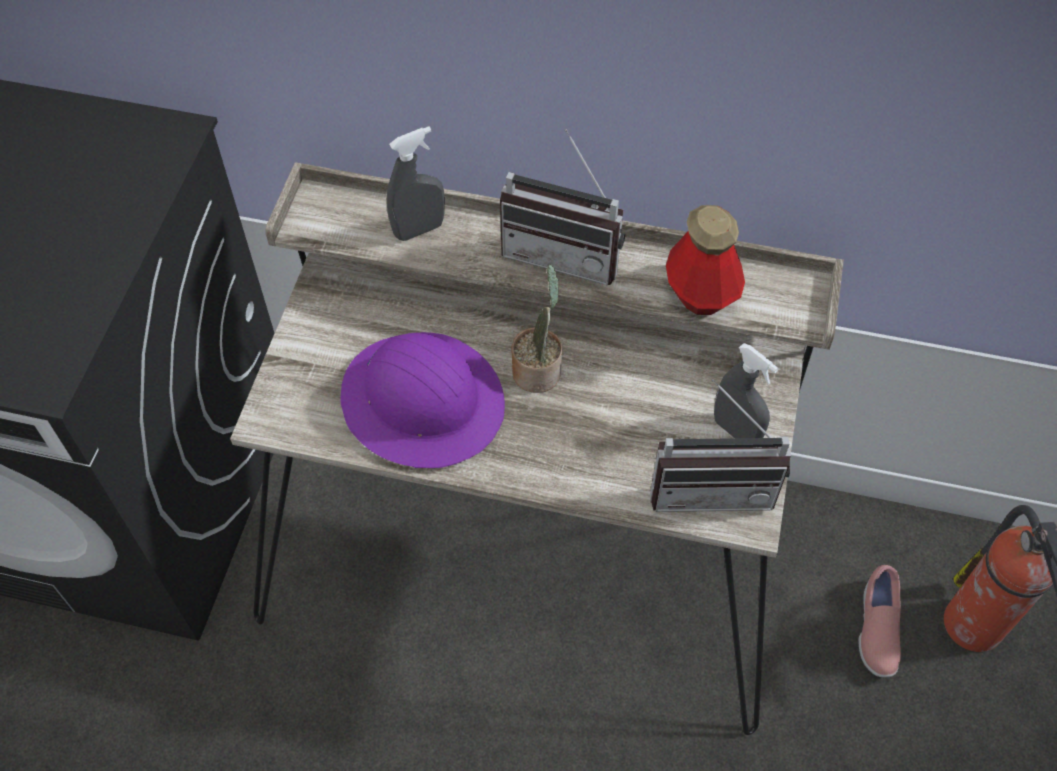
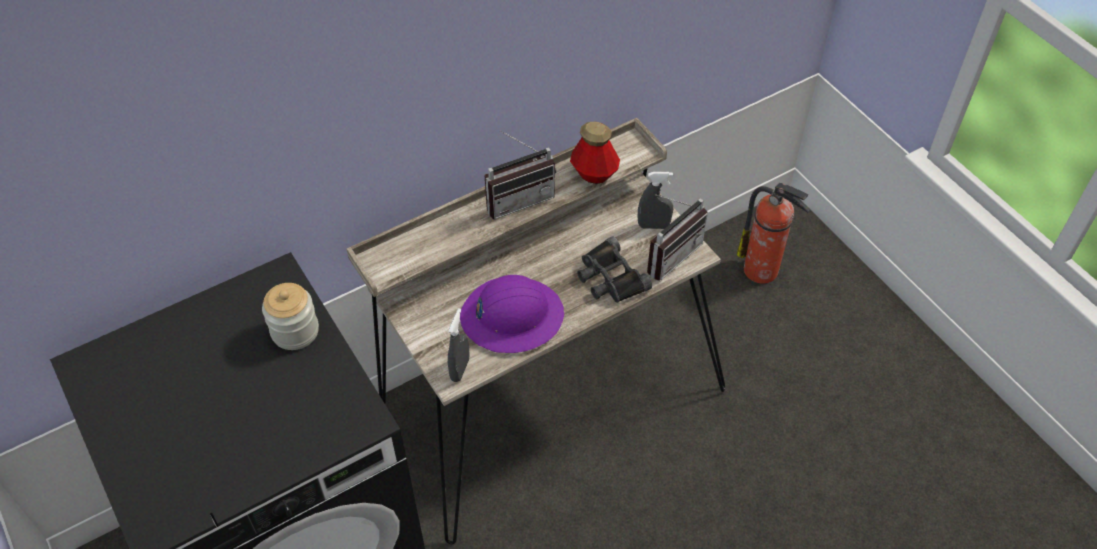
camera: 45 degrees left, 5 degrees down
grey spray bottle [387,126,445,241] -> grey spray bottle moved to [448,308,469,382]
potted plant [511,264,563,393] -> none
pink shoe [859,565,901,677] -> none
none -> jar [262,283,319,350]
none -> black binoculars [577,237,652,303]

